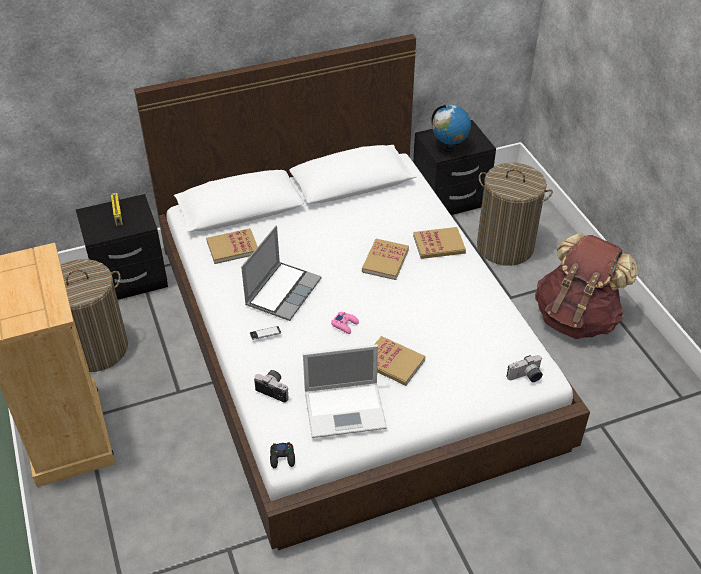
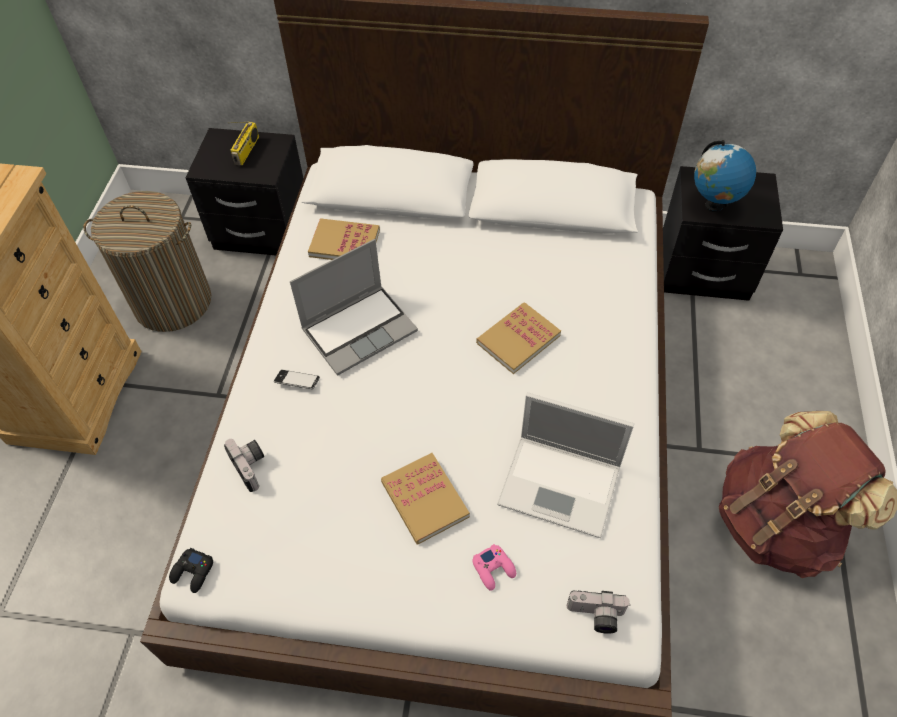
camera: 30 degrees right, 10 degrees up
laptop [303,344,387,438] -> laptop moved to [497,392,634,538]
pink game controller [331,312,359,334] -> pink game controller moved to [472,544,516,591]
book [413,227,466,259] -> none
laundry basket [477,163,553,266] -> none

